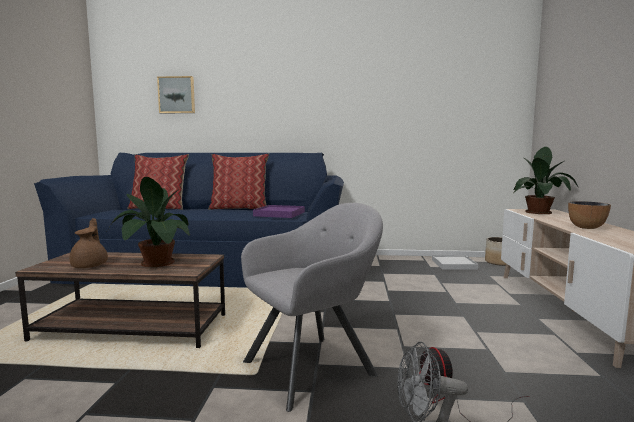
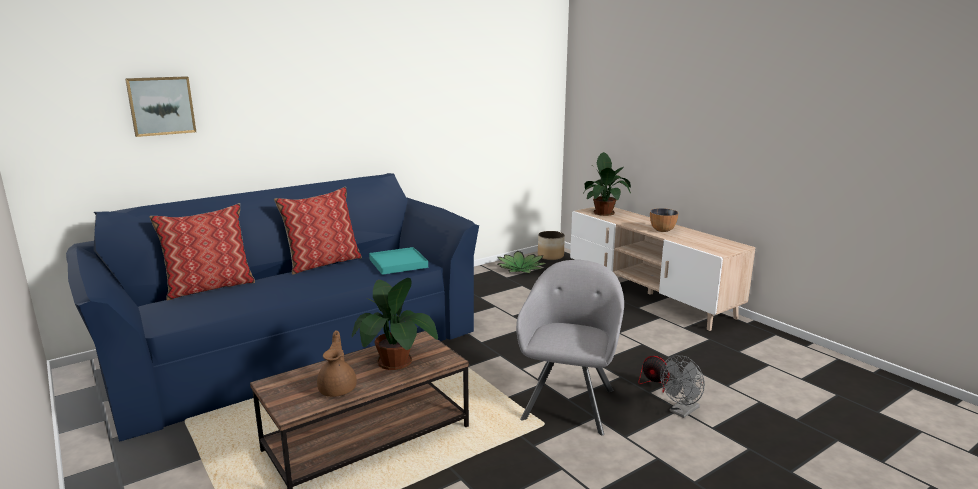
camera: 40 degrees left, 10 degrees up
brown teapot [70,218,108,268] -> brown teapot turned 45 degrees clockwise [317,330,357,397]
purple tray [253,205,305,218] -> turquoise tray [369,247,428,275]
white tray [432,255,478,270] -> potted plant [497,251,547,273]

